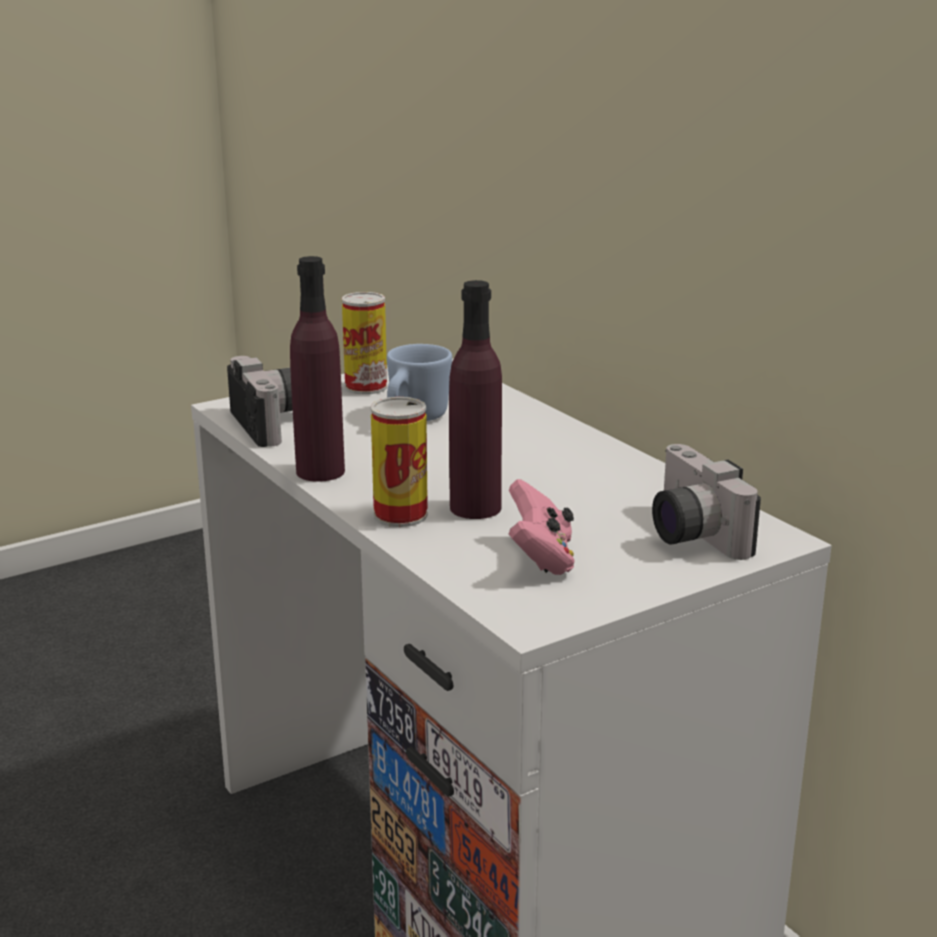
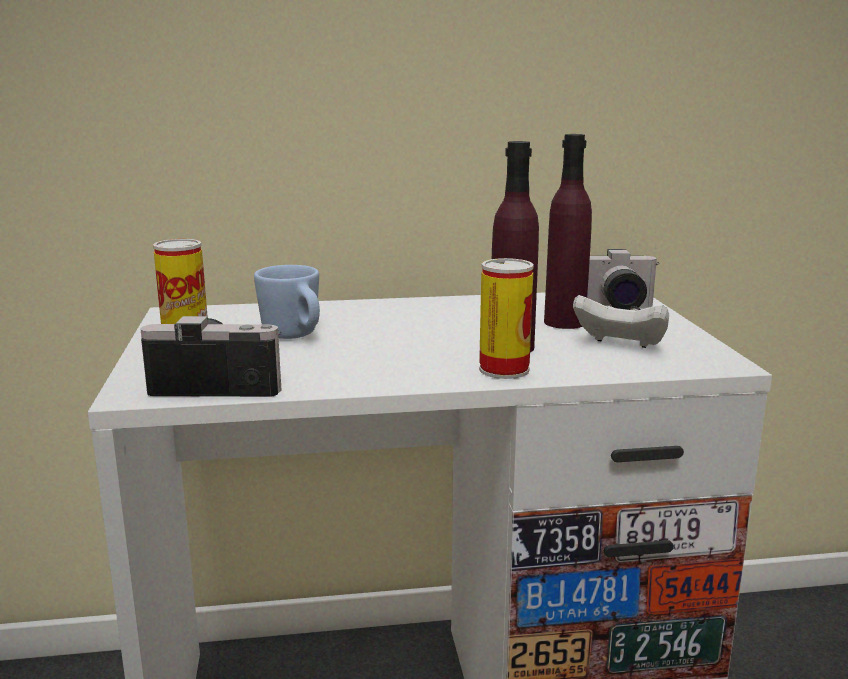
camera: 65 degrees left, 5 degrees down
purple bottle [290,256,345,482] -> purple bottle moved to [544,134,592,329]
pink game controller [509,479,574,575] -> white game controller [573,295,669,348]

